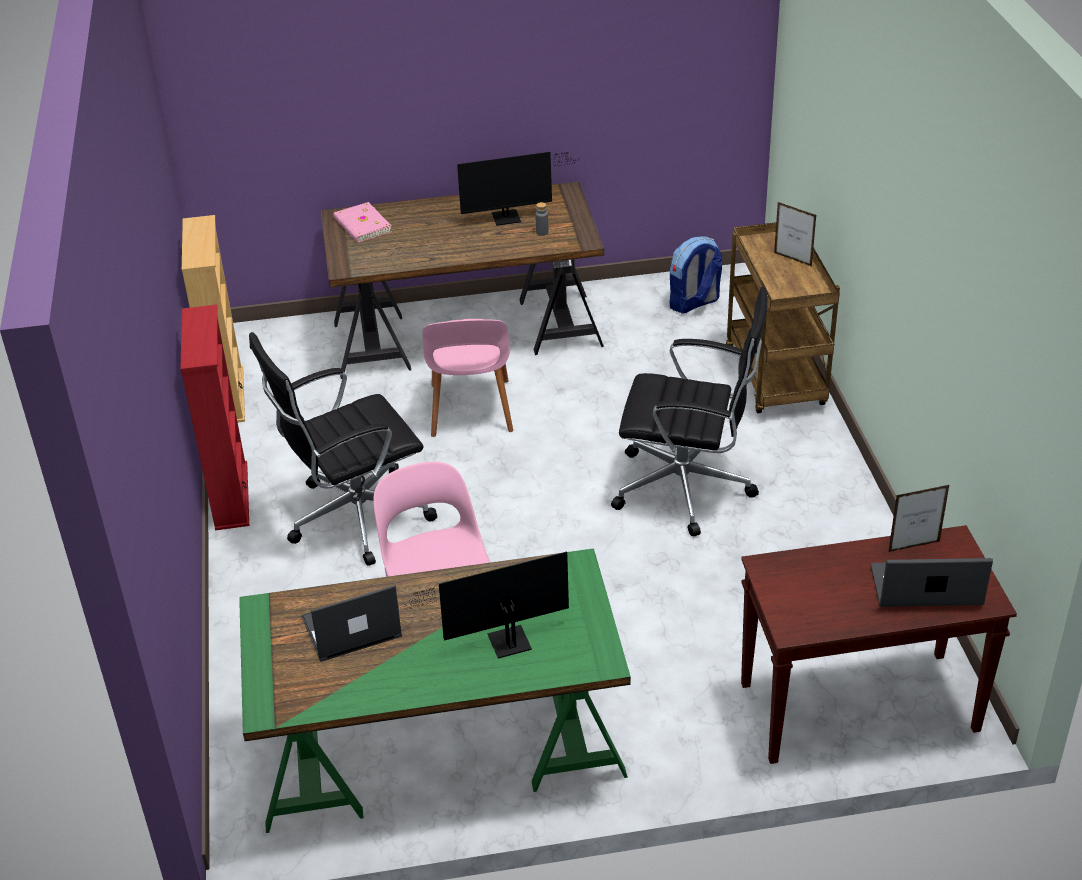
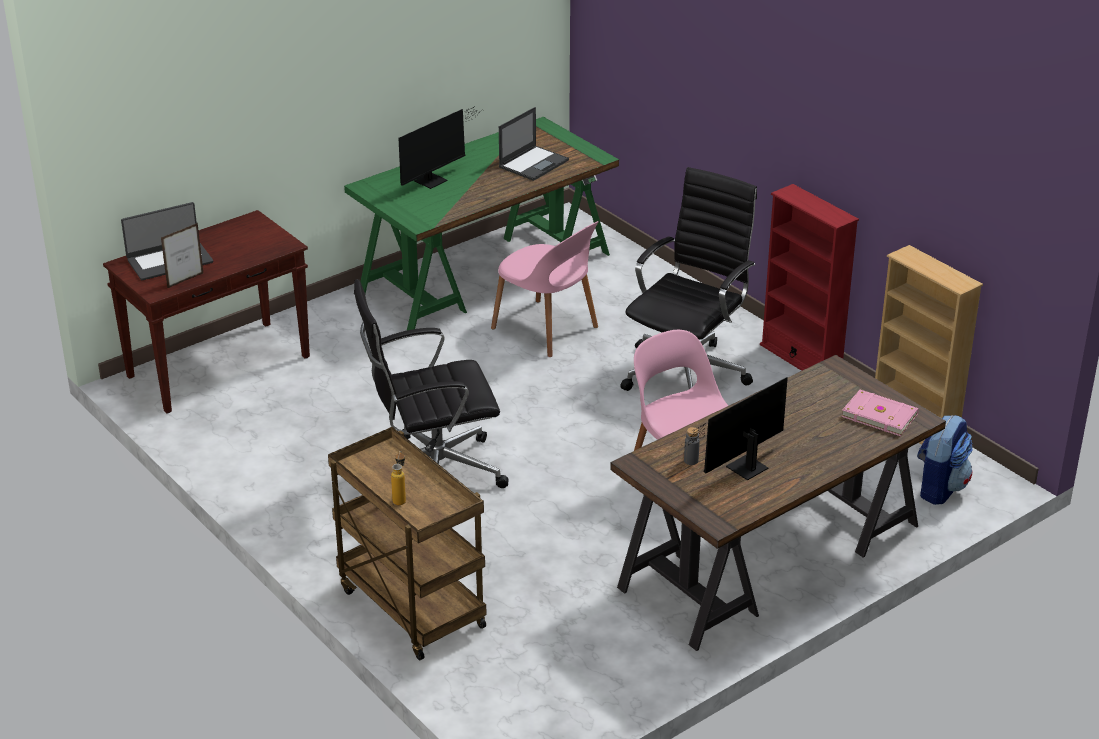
camera: 150 degrees right, 5 degrees down
backpack [670,236,722,314] -> backpack moved to [917,415,972,505]
picture frame [774,202,816,266] -> bottle [391,450,406,505]

